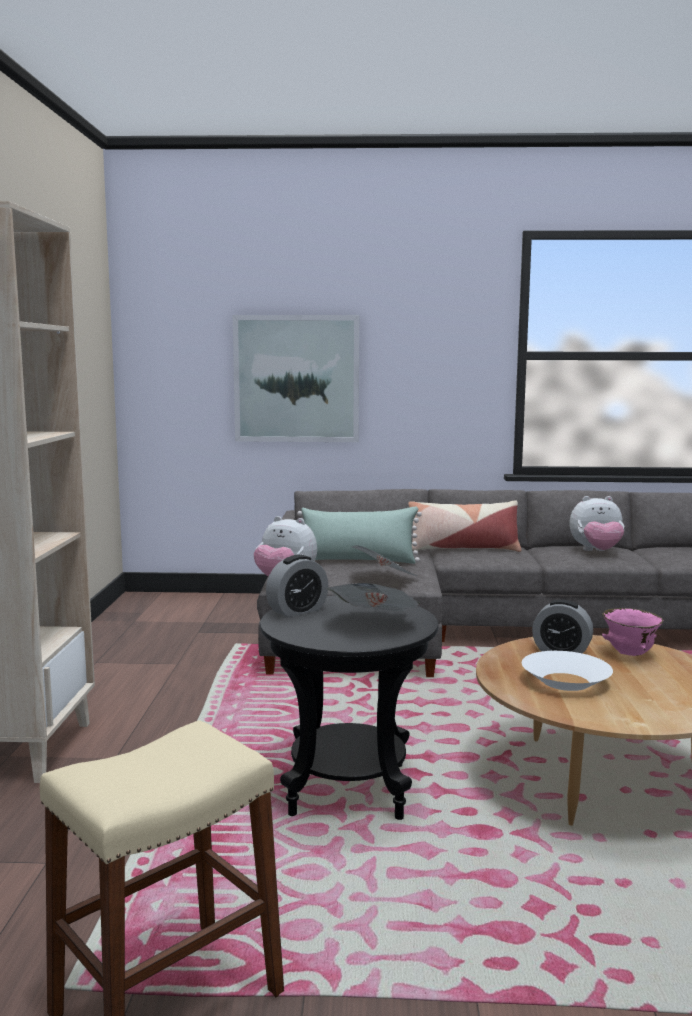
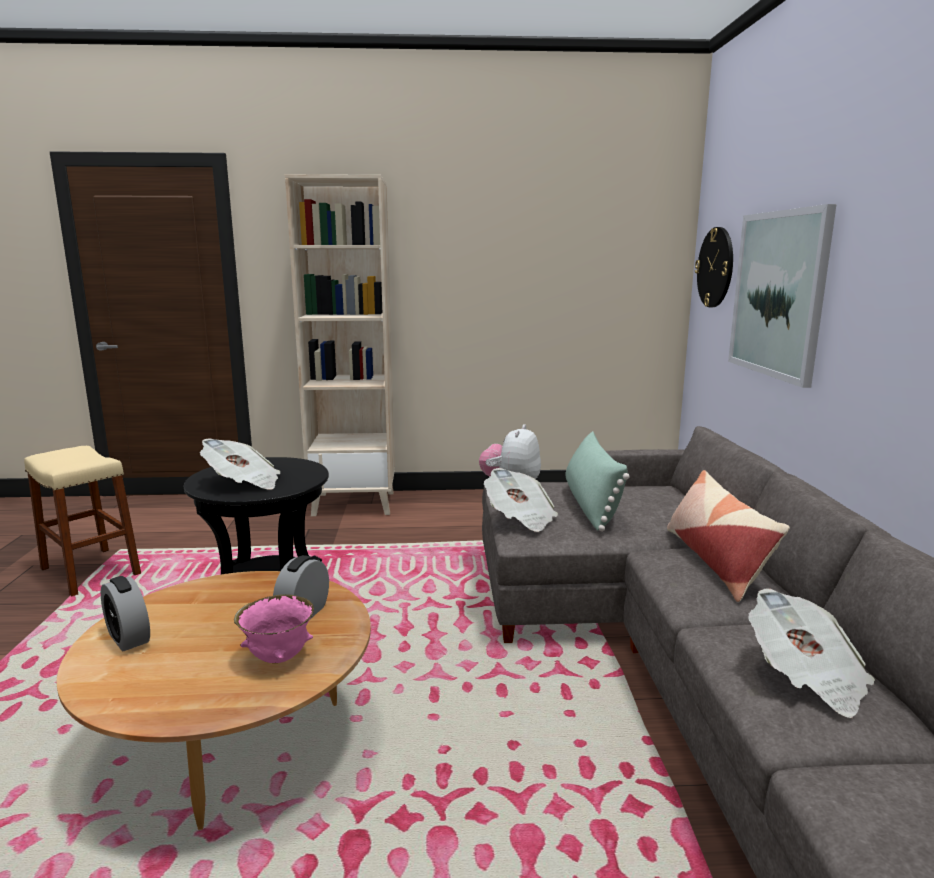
camera: 85 degrees right, 5 degrees up
alarm clock [266,555,328,617] -> alarm clock moved to [101,576,150,652]
white bowl [522,651,613,691] -> none
plush toy [569,496,625,551] -> newspaper [748,588,875,718]
none -> wall clock [695,227,733,307]

